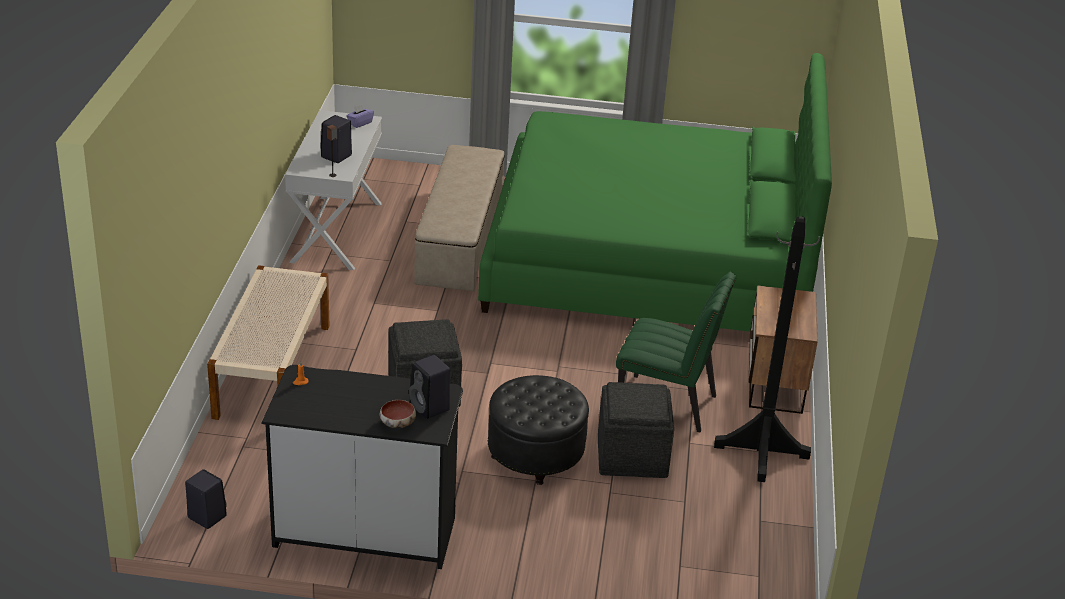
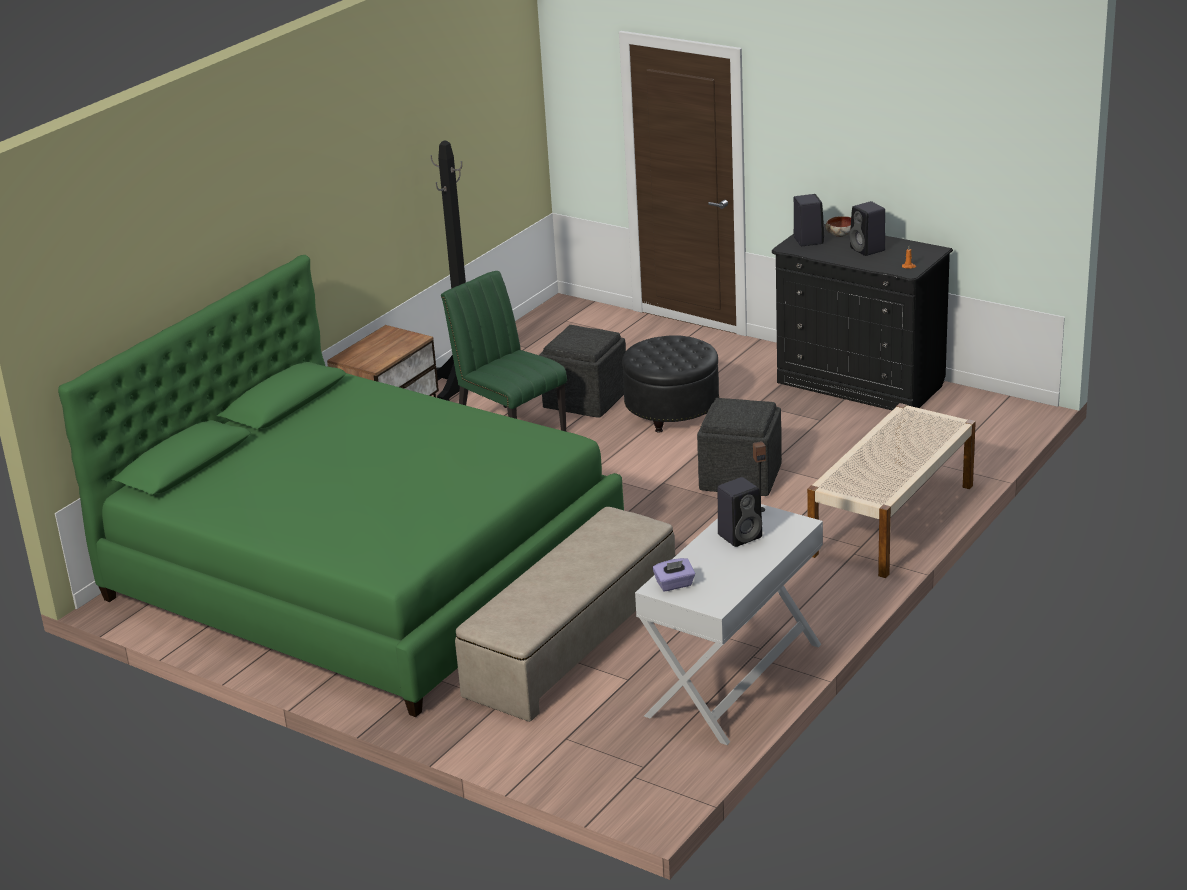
camera: 150 degrees left, 5 degrees down
black speaker [185,469,227,529] -> black speaker moved to [849,201,885,256]

